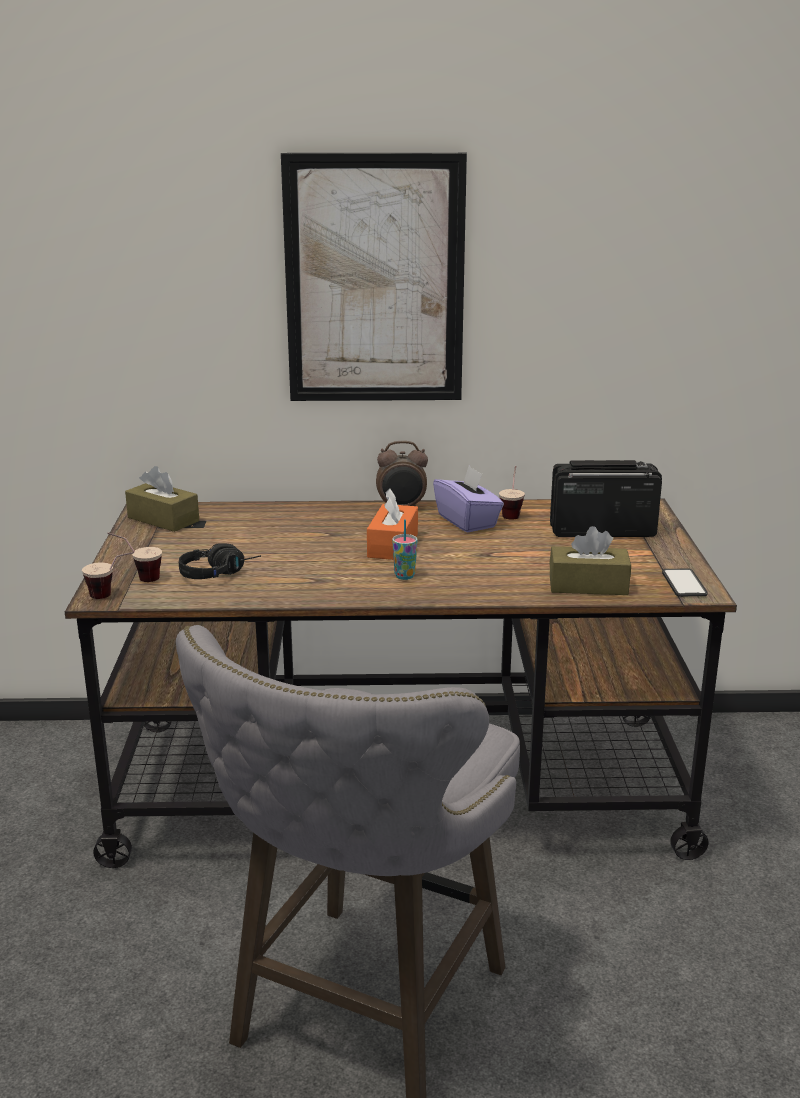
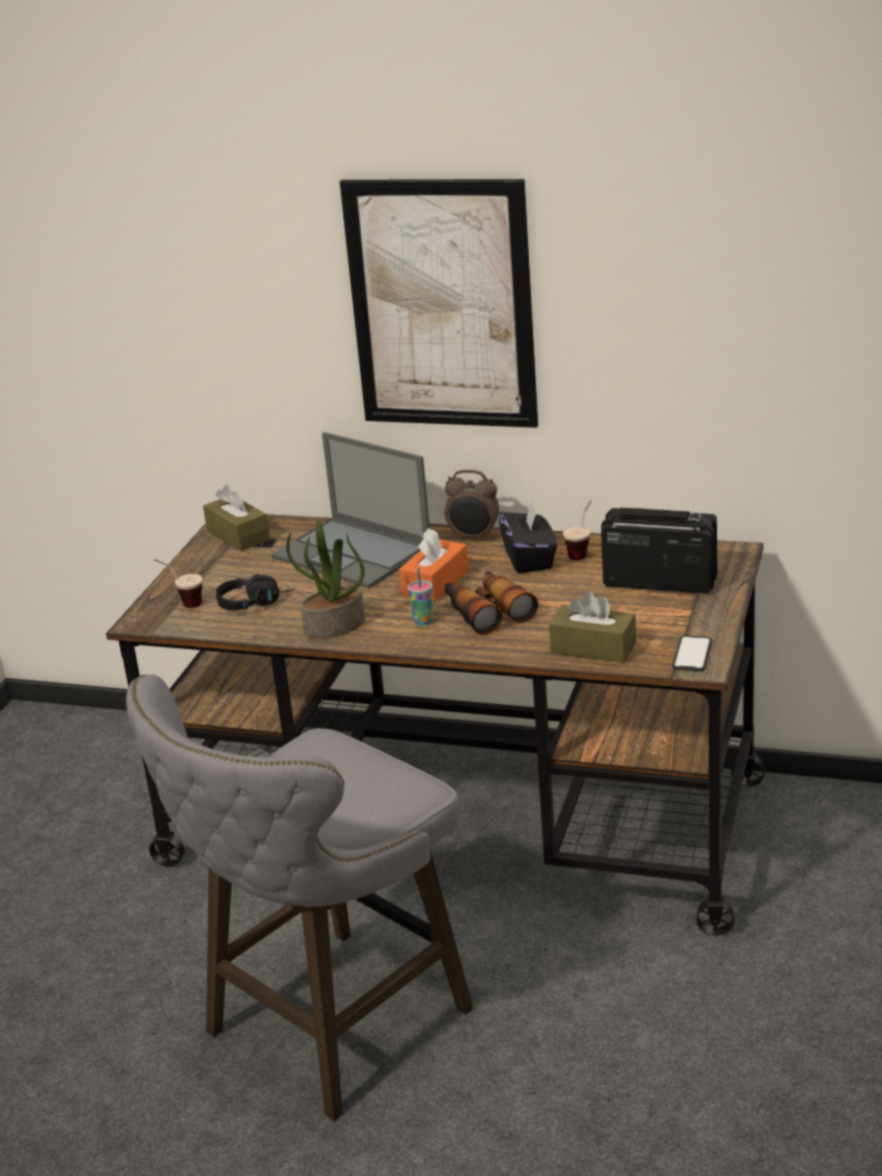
camera: 20 degrees right, 5 degrees up
cup [82,552,134,599] -> none
purple tissue box [433,466,504,533] -> black tissue box [498,501,557,573]
none -> laptop [271,432,430,588]
none -> potted plant [286,520,365,639]
none -> binoculars [444,571,538,635]

